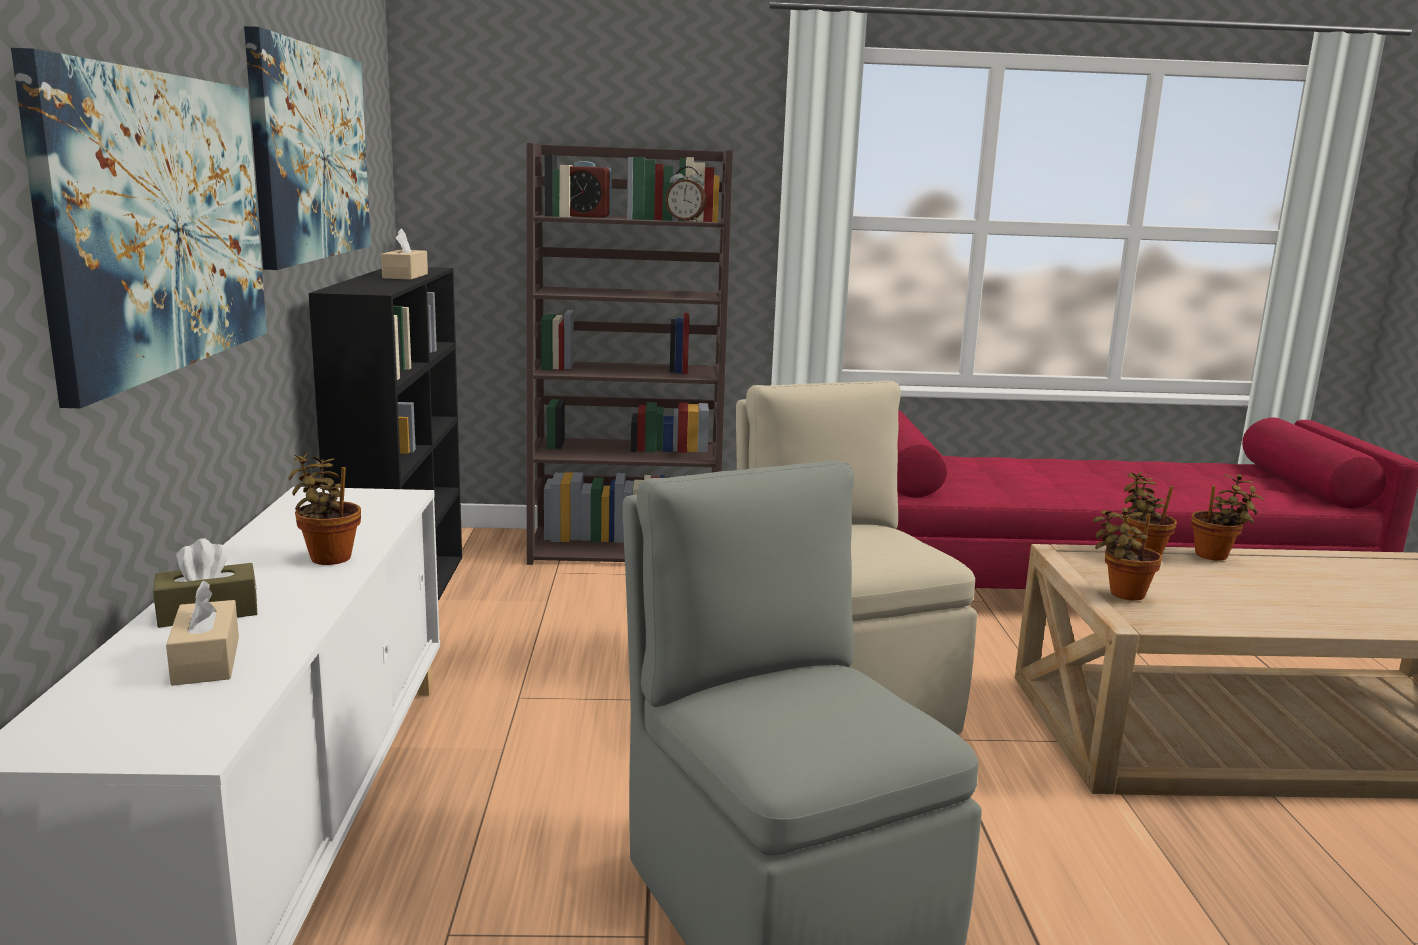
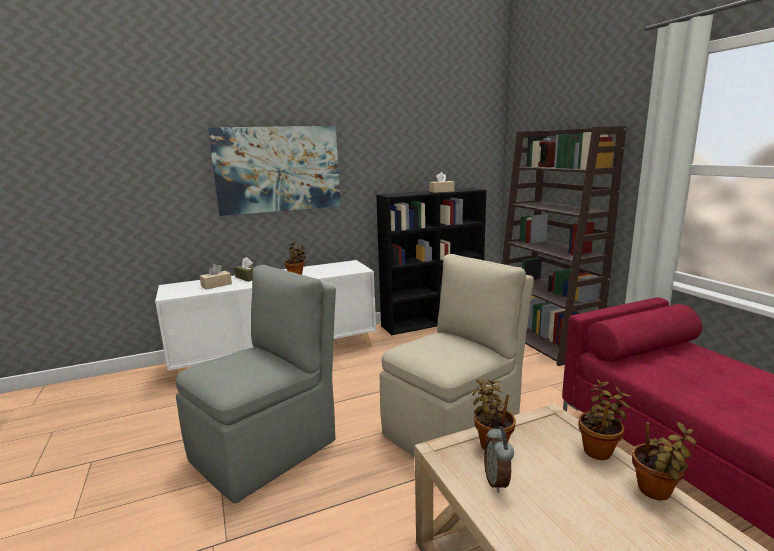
camera: 70 degrees right, 0 degrees up
picture [244,26,371,270] -> none
alarm clock [666,166,707,222] -> alarm clock moved to [484,426,514,493]

